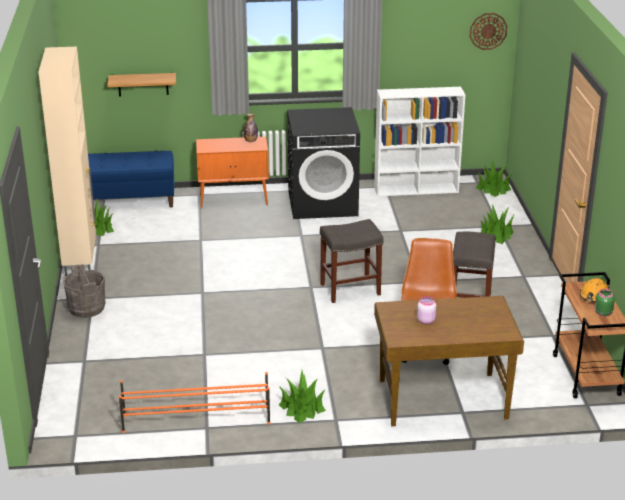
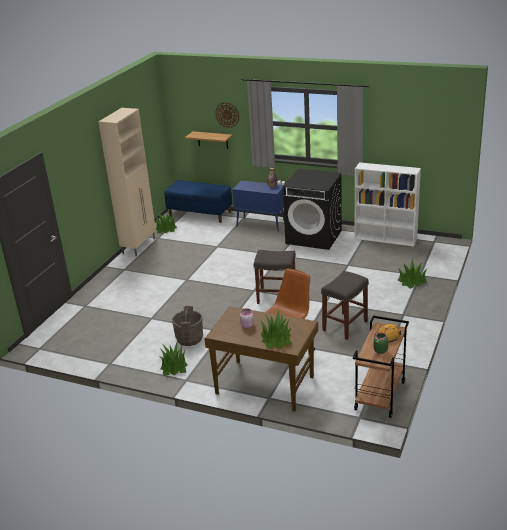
camera: 30 degrees right, 0 degrees up
grey bucket [63,264,105,318] -> grey bucket moved to [172,306,203,346]
orange shoe rack [119,372,270,433] -> none
orange cabinet [196,137,269,208] -> blue cabinet [232,181,284,232]
wall clock [469,13,508,50] -> wall clock moved to [215,102,239,128]
potted plant [476,161,512,197] -> potted plant moved to [261,310,292,349]

